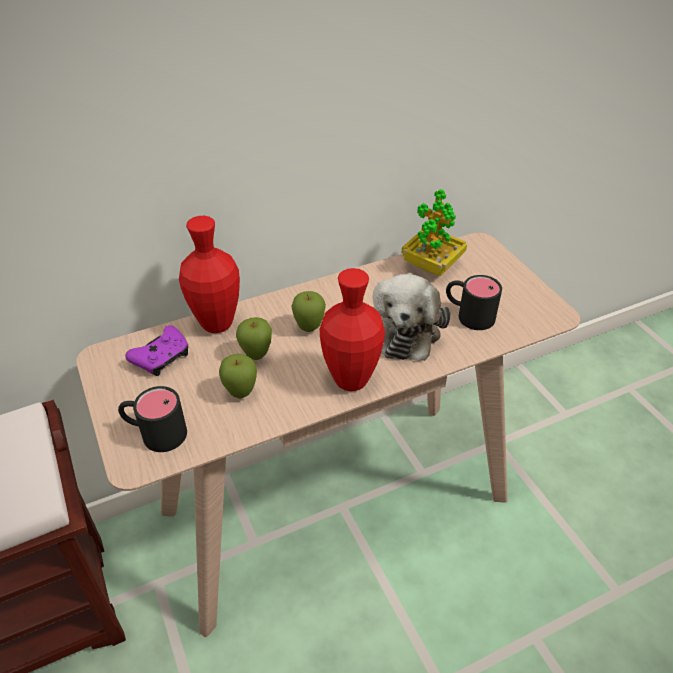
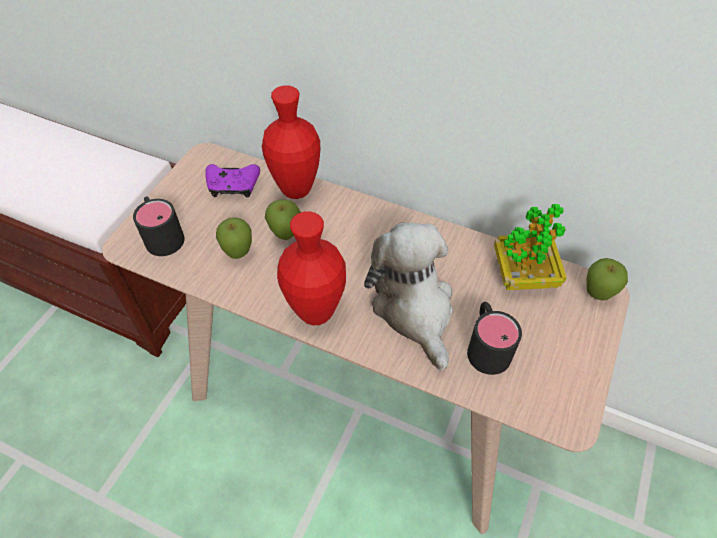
camera: 50 degrees right, 10 degrees up
apple [291,291,326,332] -> apple moved to [586,258,628,301]
plush toy [373,272,450,361] -> plush toy turned 105 degrees clockwise [364,223,453,371]

